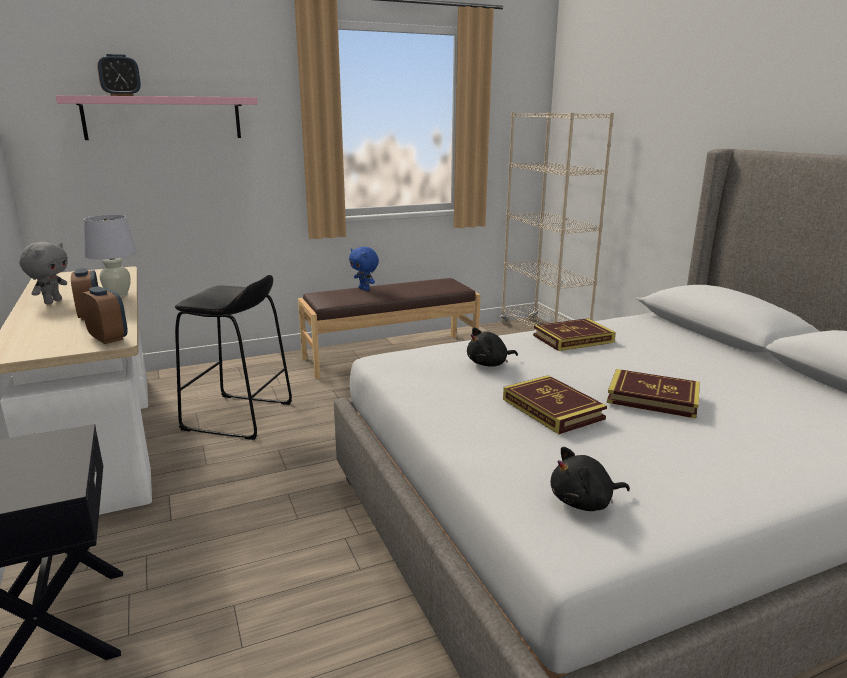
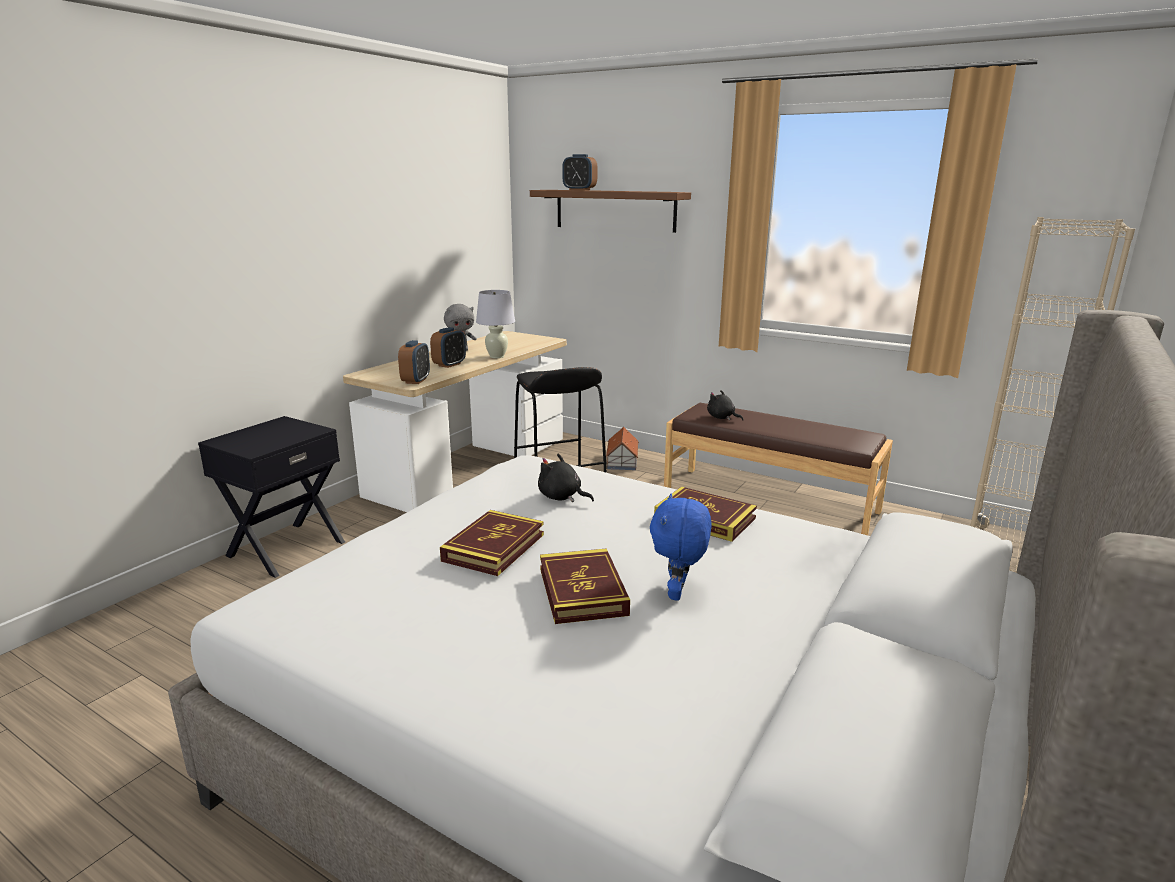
camera: 55 degrees right, 0 degrees up
pink shelf [56,95,258,140] -> brown shelf [530,190,691,233]
blue plush toy [349,247,379,291] -> blue plush toy moved to [650,493,712,601]
black plush toy [551,447,630,511] -> black plush toy moved to [707,390,743,421]
none -> toy house [606,427,639,470]

